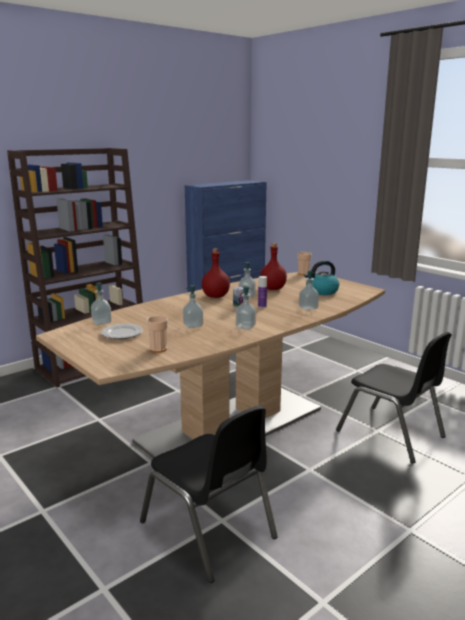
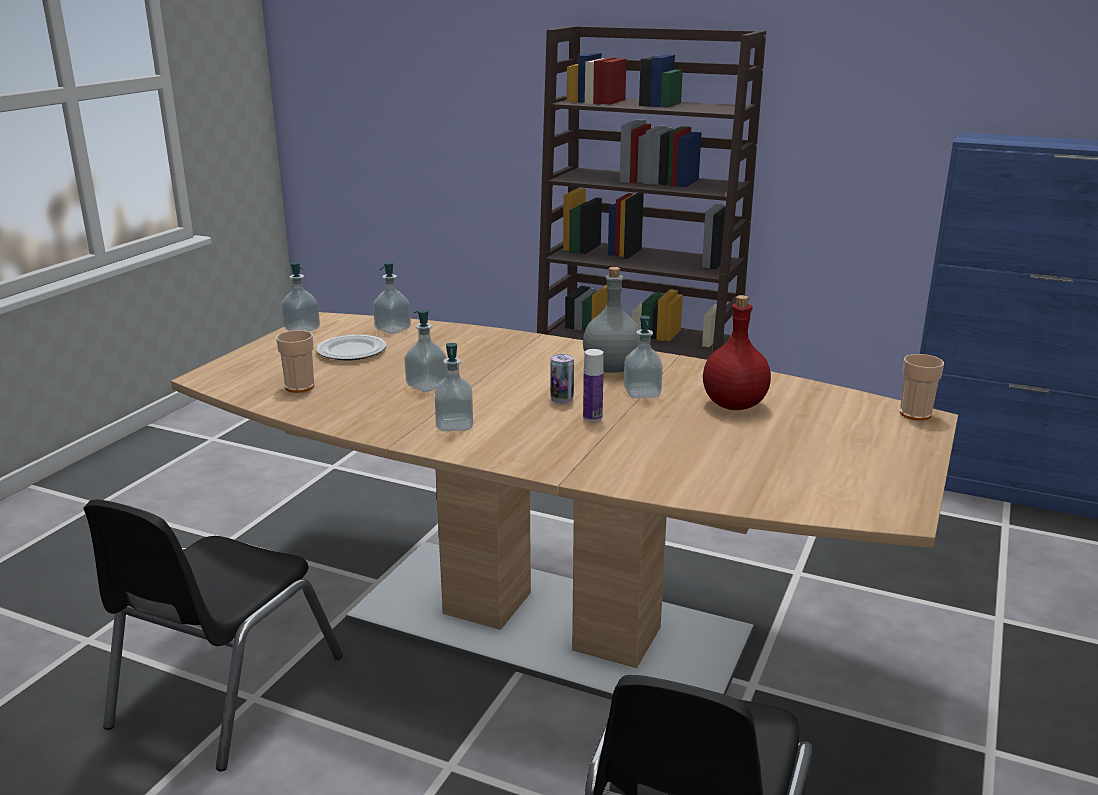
camera: 65 degrees right, 5 degrees up
red bottle [202,248,230,298] -> grey bottle [583,267,640,373]
soap dispenser [299,271,319,310] -> soap dispenser moved to [281,262,320,331]
kettle [304,261,339,295] -> none

